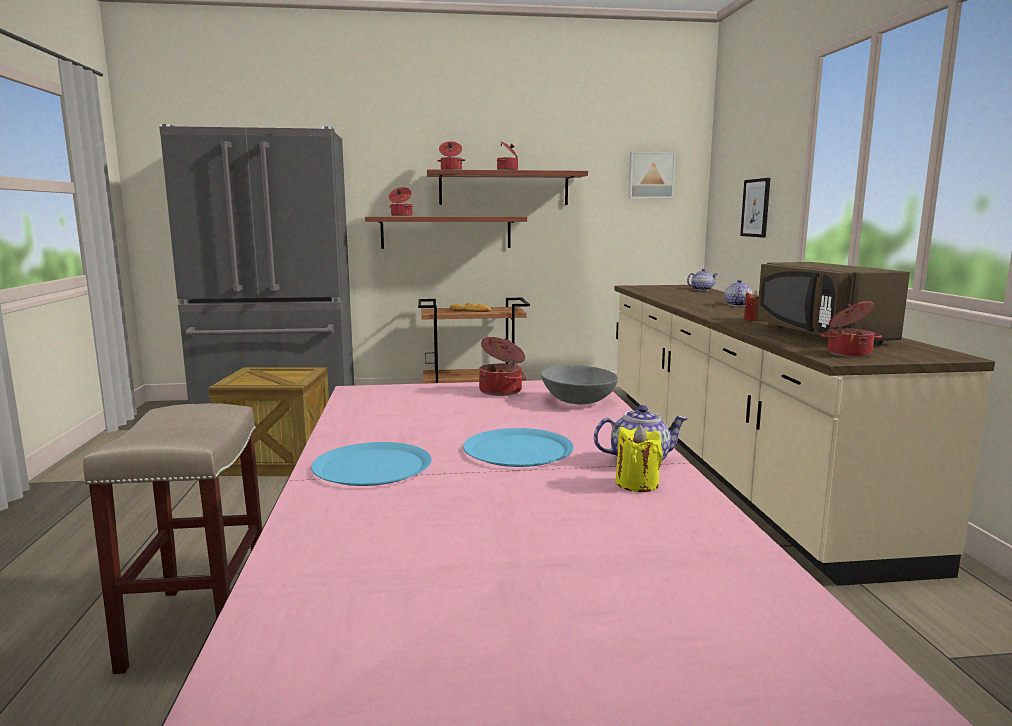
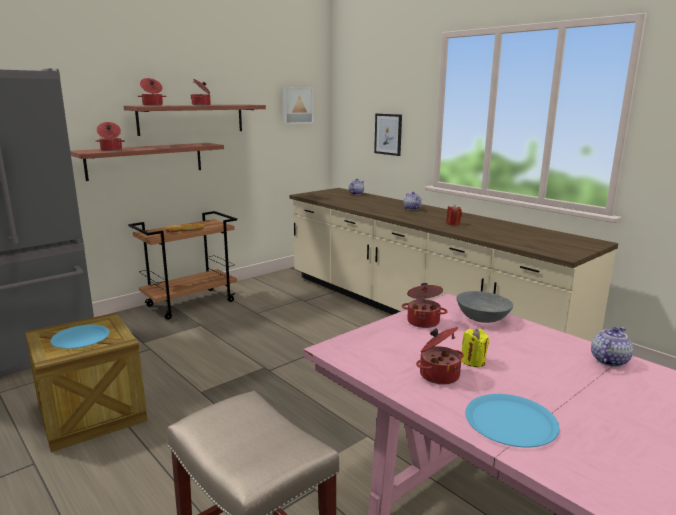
camera: 35 degrees left, 5 degrees up
blue plate [463,428,574,467] -> blue plate moved to [50,325,110,349]
yellow candle [616,425,663,492] -> yellow candle moved to [461,329,489,367]
brown microwave [757,262,910,344] -> none
cooking pot [821,301,882,357] -> cooking pot moved to [416,327,464,385]

